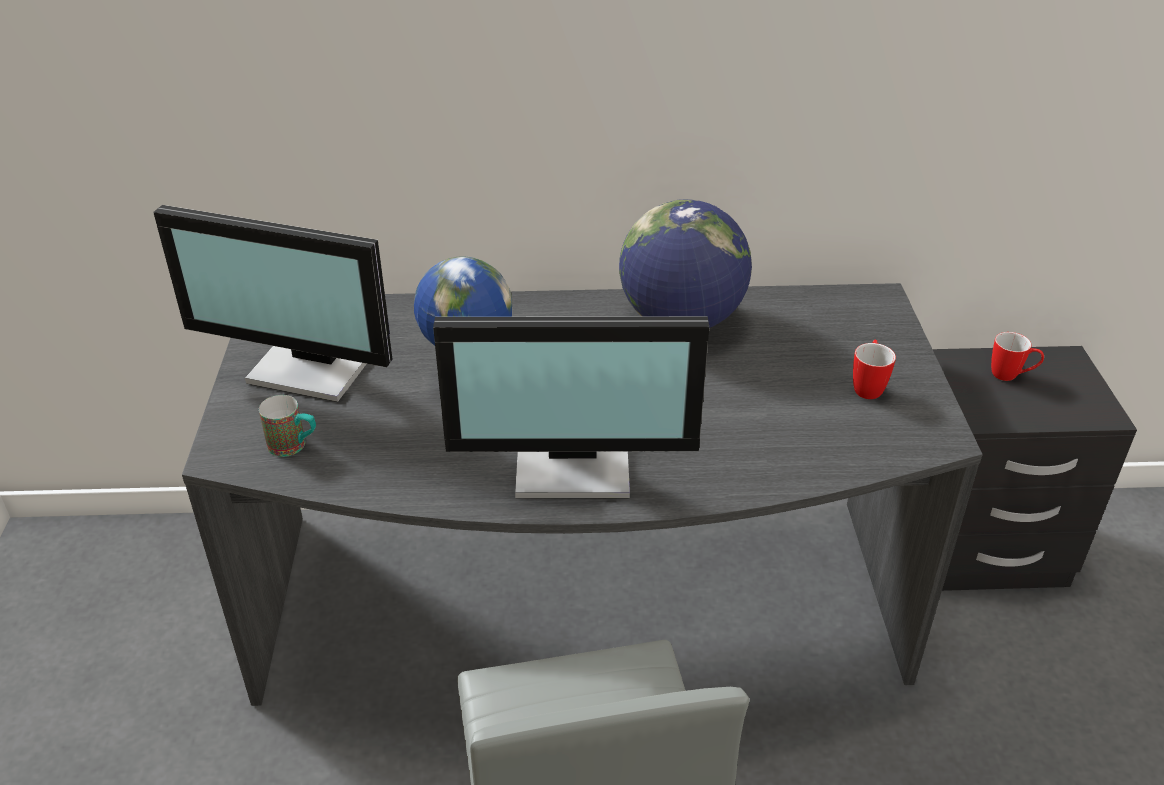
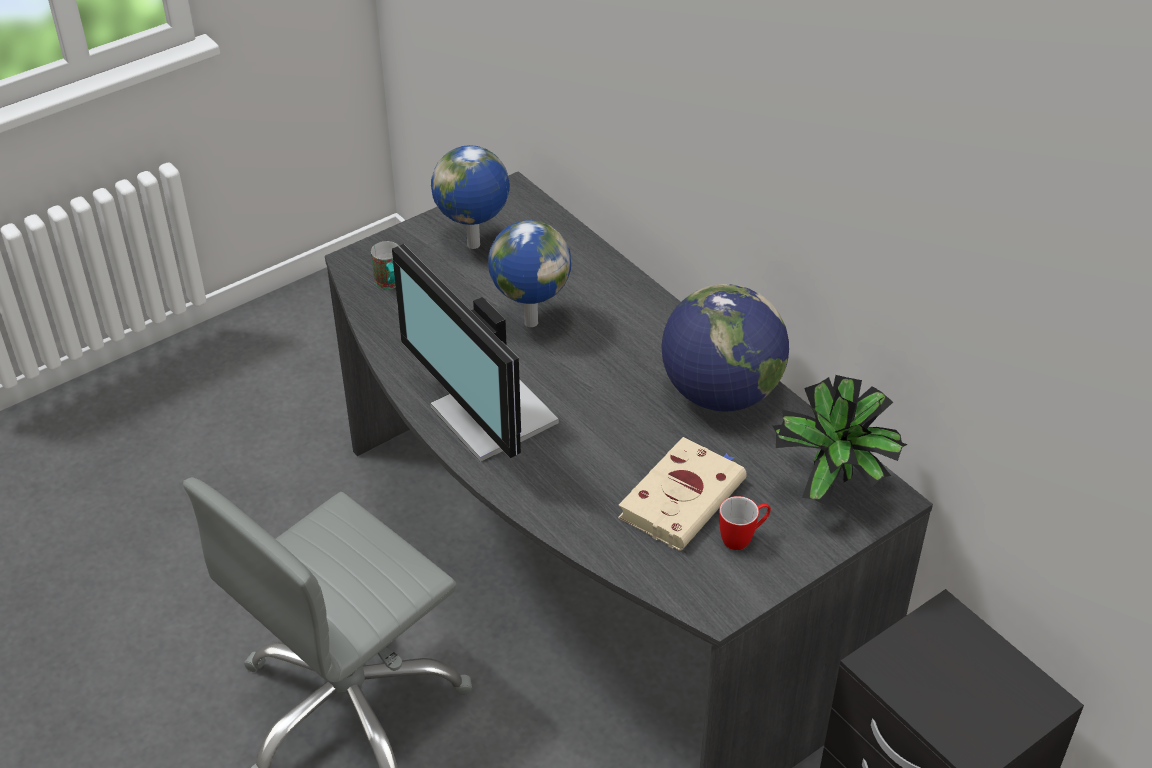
camera: 55 degrees right, 5 degrees up
monitor [153,205,393,402] -> globe [431,145,510,249]
mug [991,332,1044,381] -> none
none -> beige book [618,437,747,551]
none -> potted plant [773,375,908,506]

